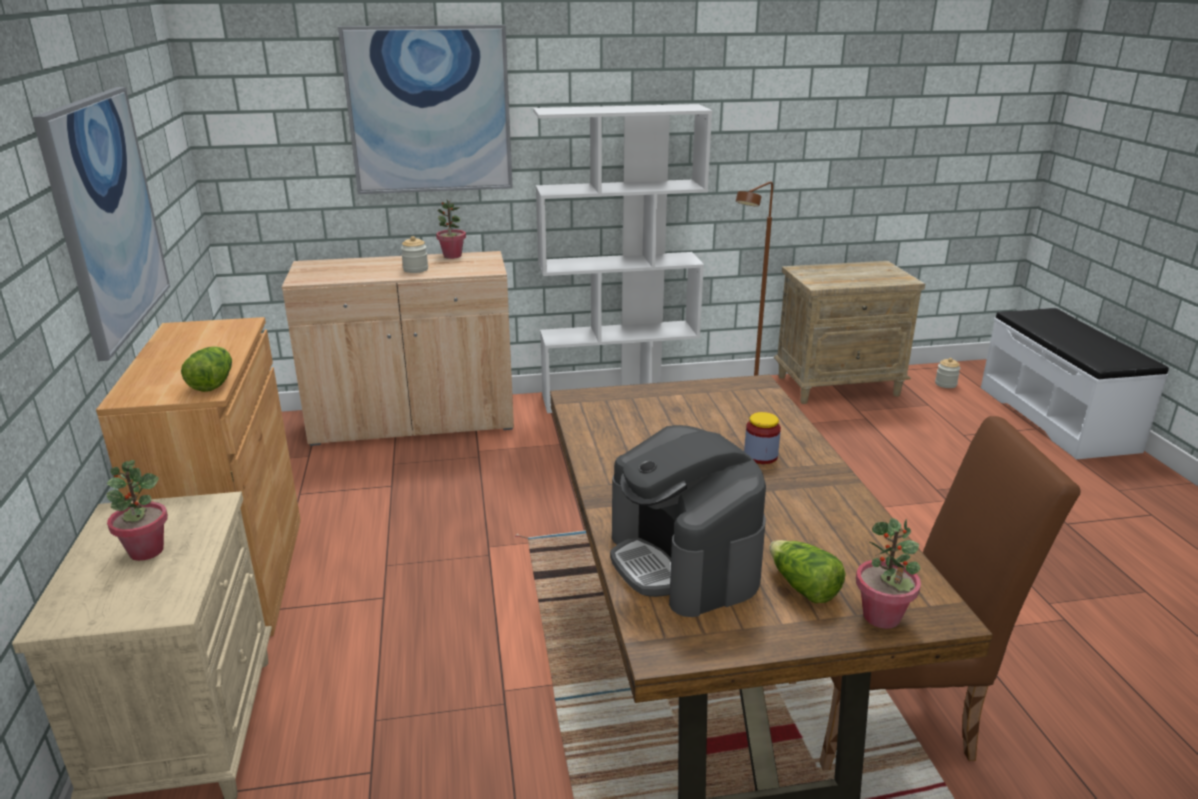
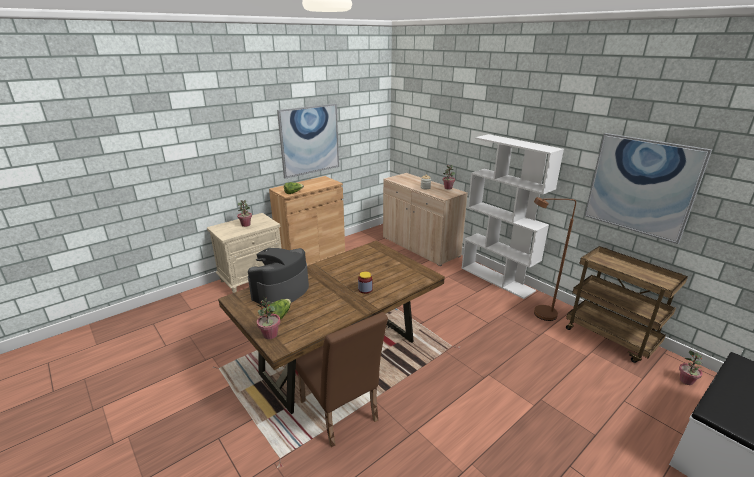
camera: 60 degrees right, 0 degrees up
picture [338,25,513,194] -> picture moved to [584,133,712,244]
beige nightstand [774,261,925,404] -> brown cart [566,246,688,363]
jar [935,358,960,388] -> potted plant [679,351,703,385]

